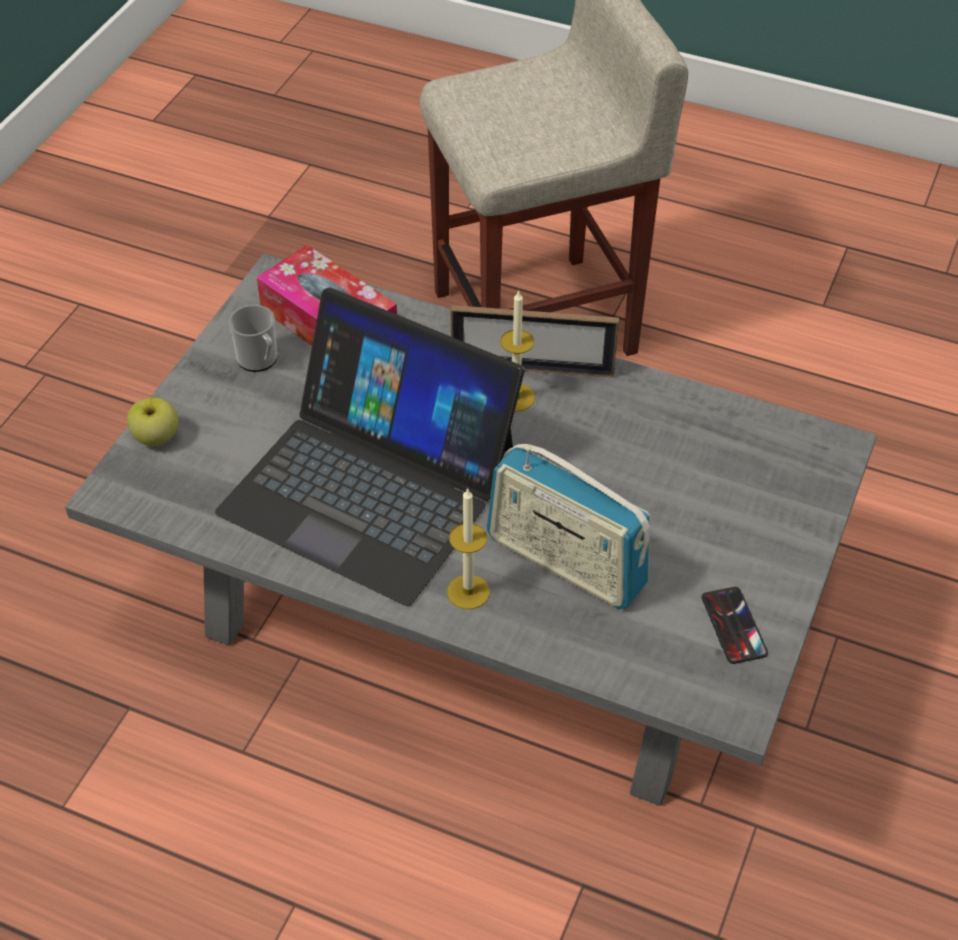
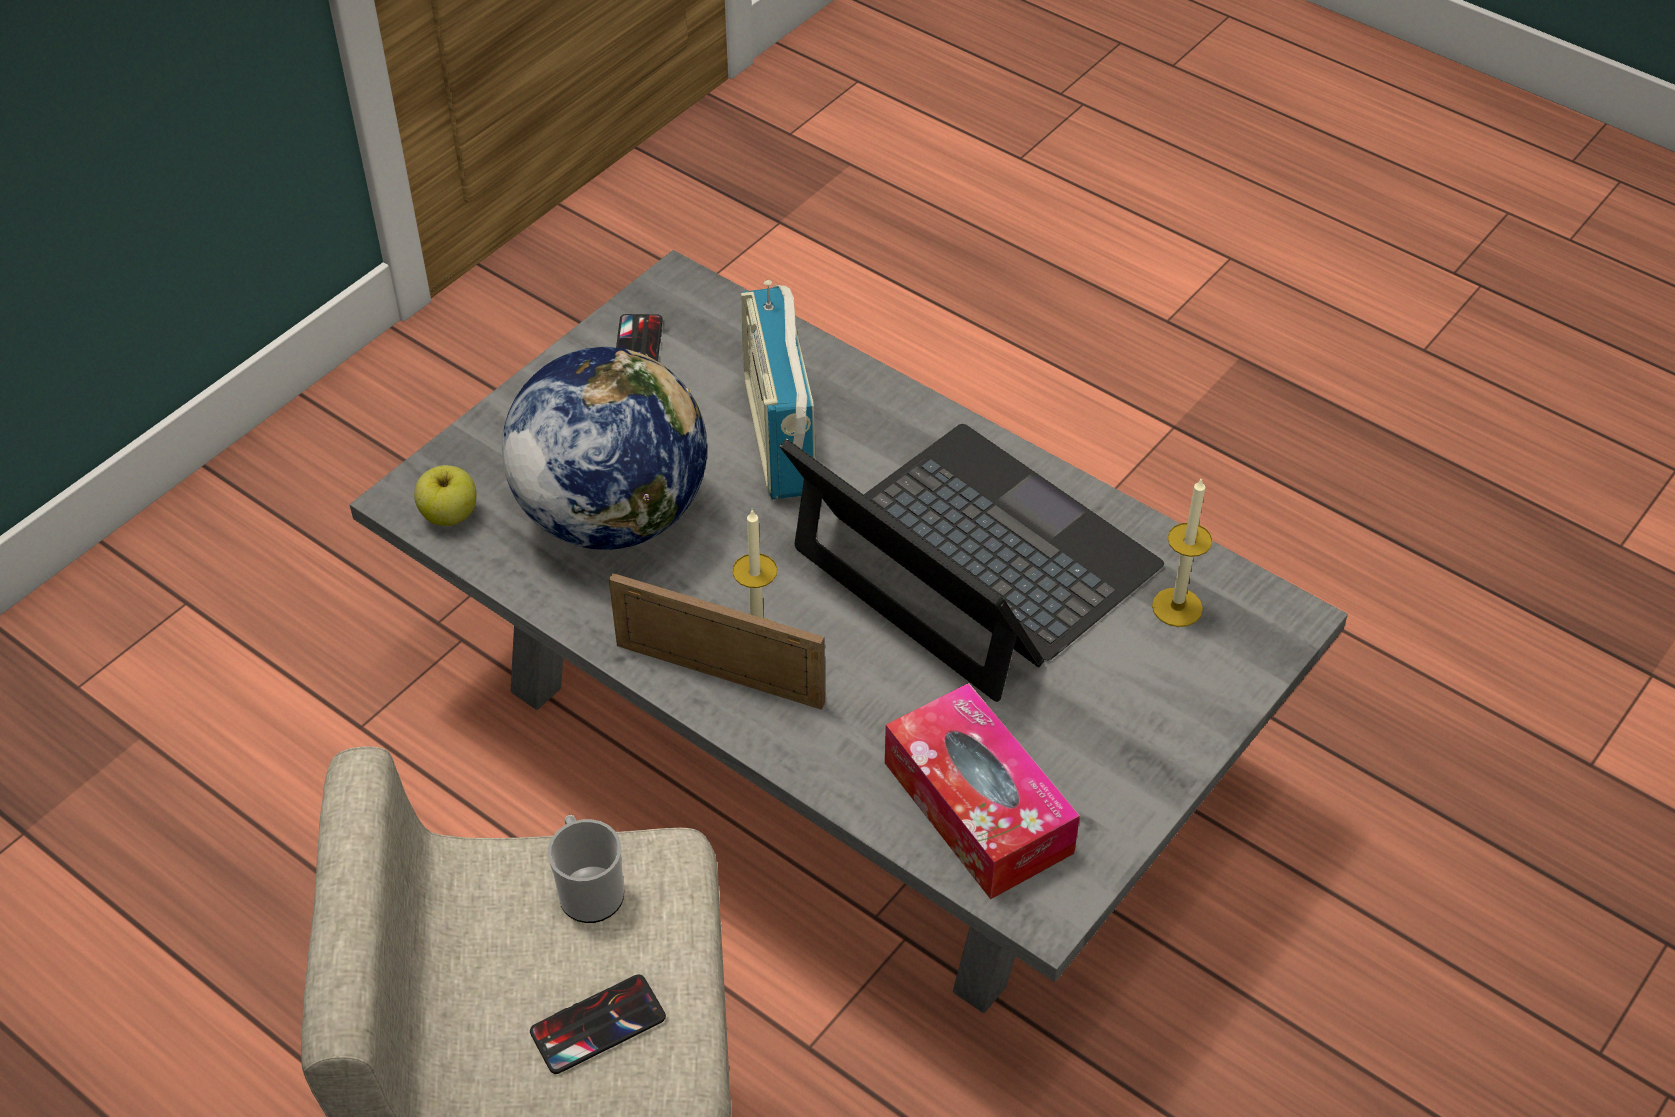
camera: 165 degrees left, 0 degrees up
apple [127,398,178,446] -> apple moved to [414,465,476,526]
mug [228,305,277,372] -> mug moved to [547,815,624,923]
candle [447,487,490,609] -> candle moved to [1152,477,1212,627]
radio [487,444,651,609] -> radio turned 150 degrees counterclockwise [741,280,815,500]
none -> globe [502,347,707,550]
none -> phone [530,974,666,1074]

